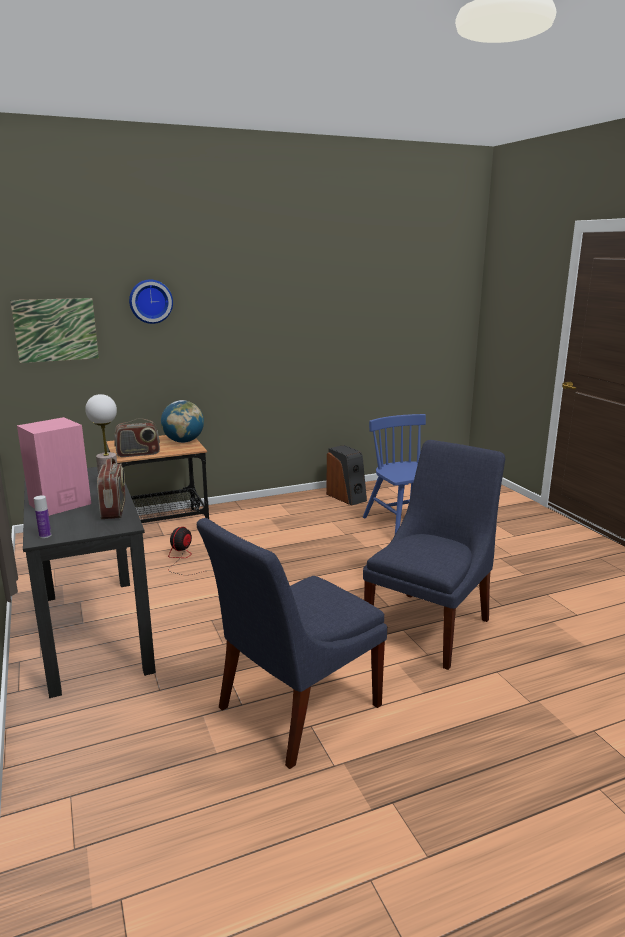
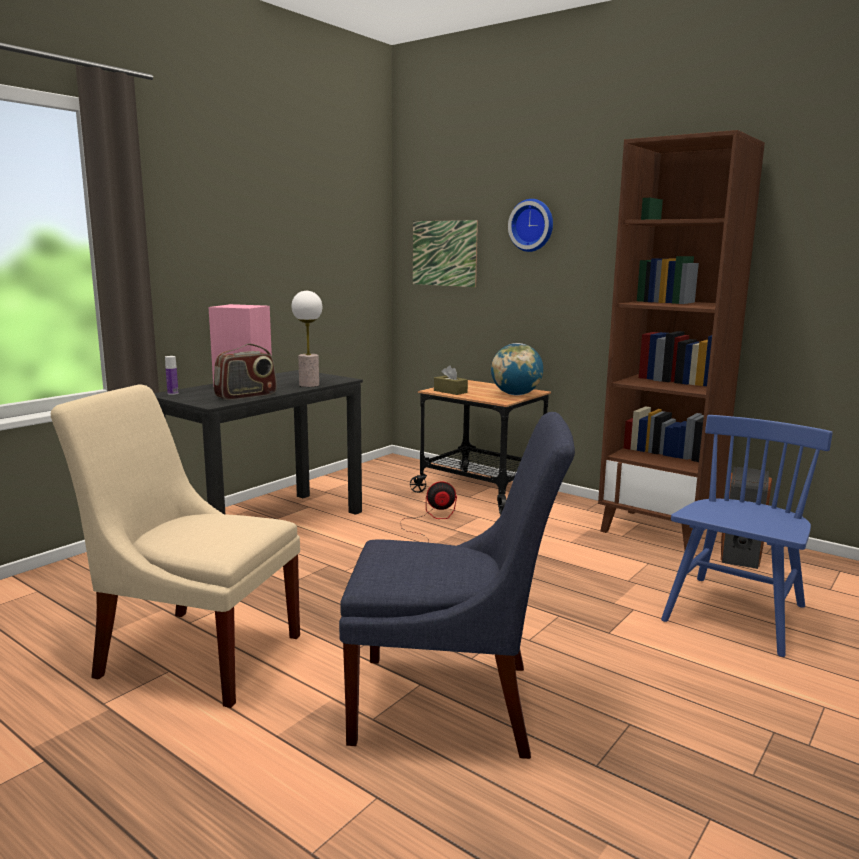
camera: 60 degrees right, 5 degrees down
radio [114,418,160,457] -> brown tissue box [434,366,468,395]
blue chair [197,518,387,769] -> beige chair [51,385,300,708]
none -> brown bookcase [598,130,765,550]

